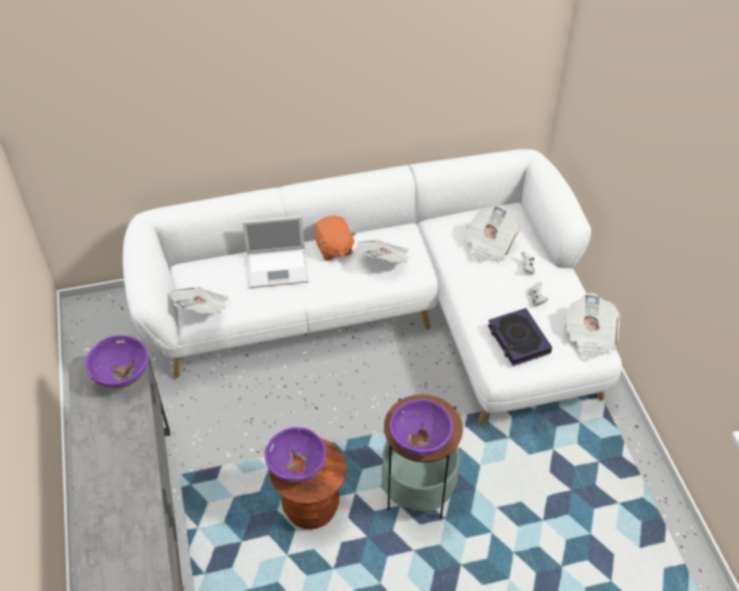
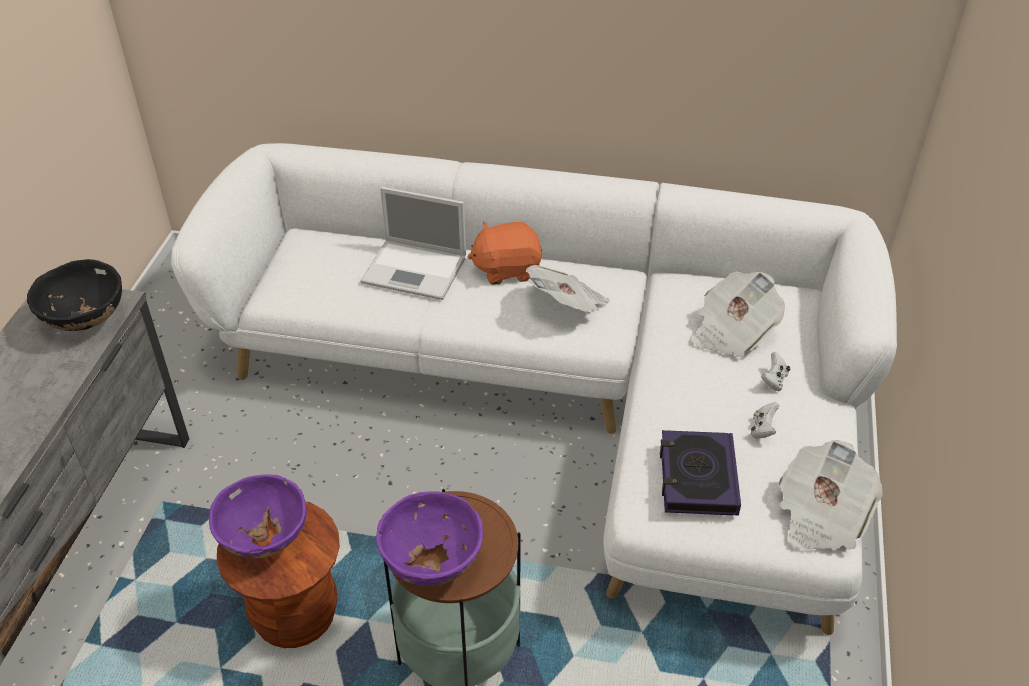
camera: 25 degrees right, 5 degrees down
purple bowl [85,335,149,389] -> black bowl [27,259,122,331]
newspaper [169,287,229,314] -> none
orange plush toy [314,216,356,260] -> orange plush toy turned 75 degrees clockwise [467,222,542,285]

